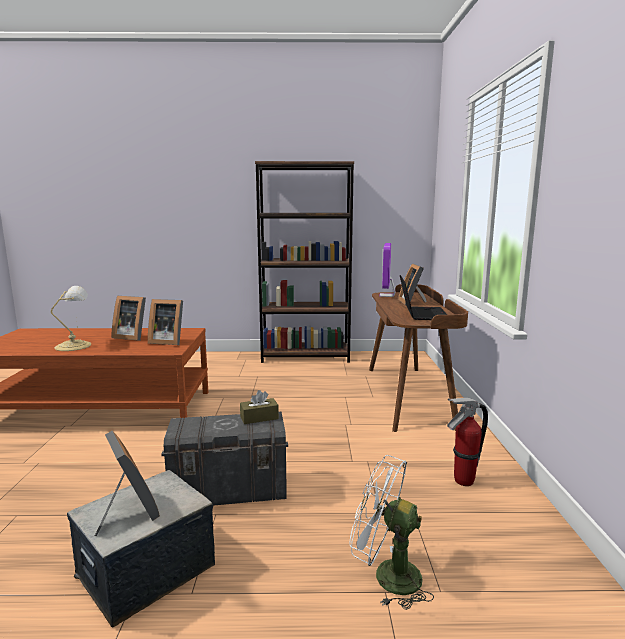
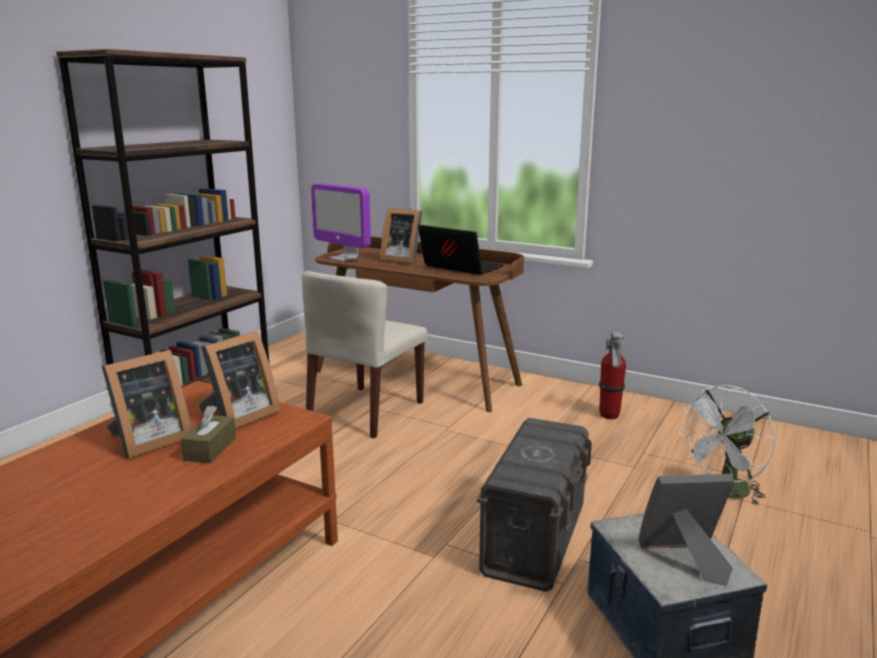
camera: 60 degrees left, 5 degrees up
table lamp [51,286,91,351] -> none
brown tissue box [240,390,279,424] -> brown tissue box moved to [181,405,236,463]
none -> beige chair [302,271,428,438]

